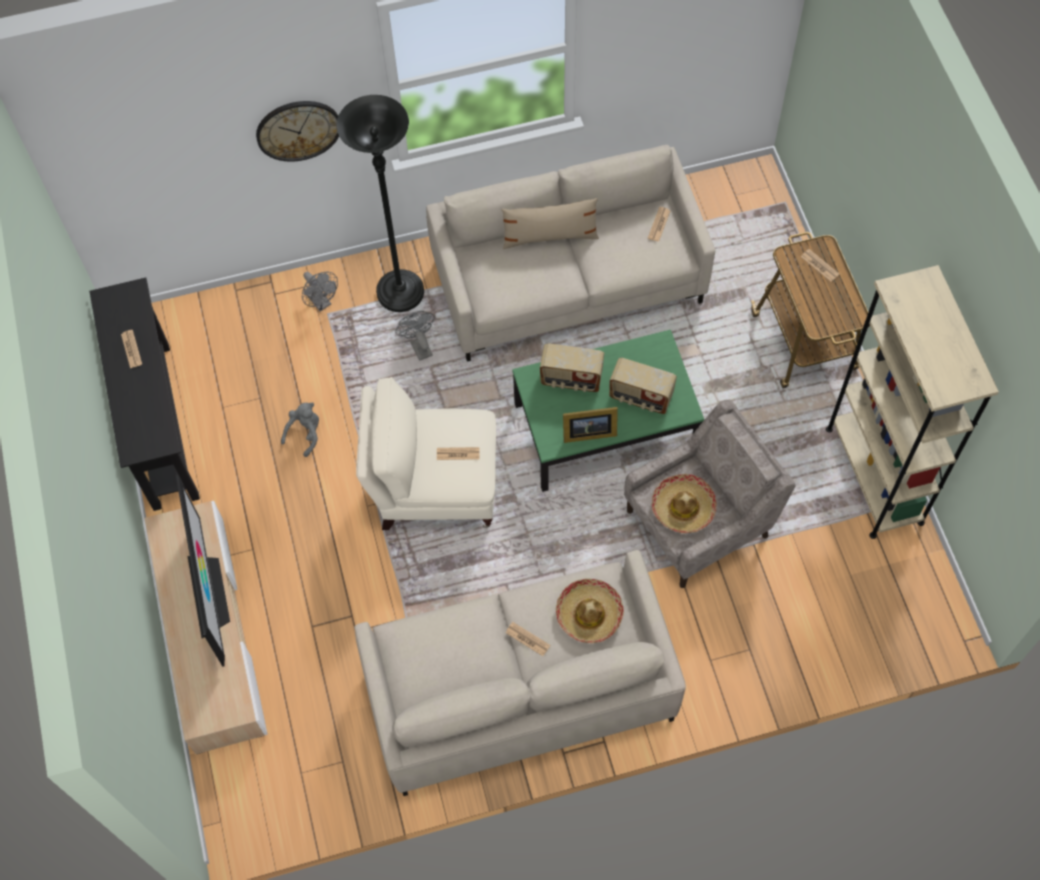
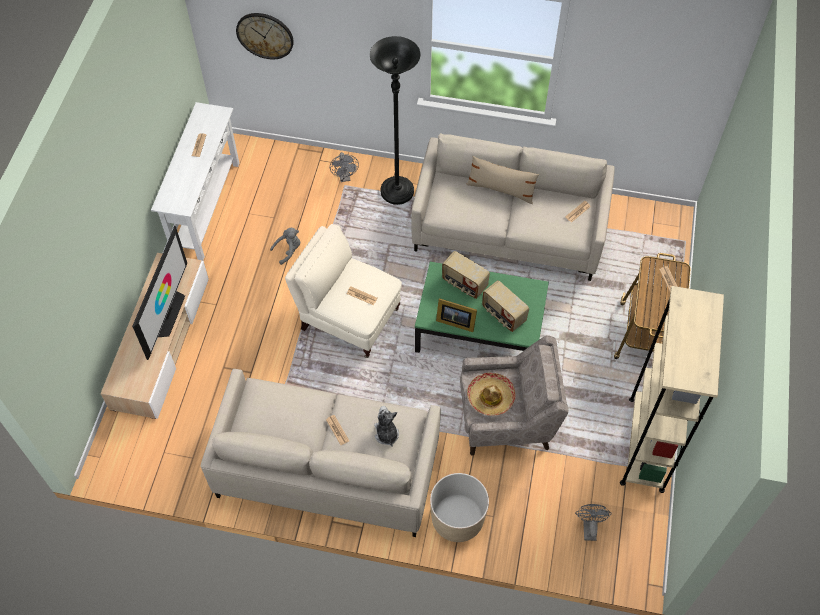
camera: 25 degrees right, 5 degrees down
black console table [89,277,200,511] -> white console table [151,102,239,261]
wall clock [256,101,339,162] -> wall clock moved to [236,13,294,59]
grey fan [395,311,435,361] -> grey fan moved to [575,504,612,541]
hat [556,579,624,643] -> plush toy [374,406,399,447]
none -> beige planter [430,473,489,542]

